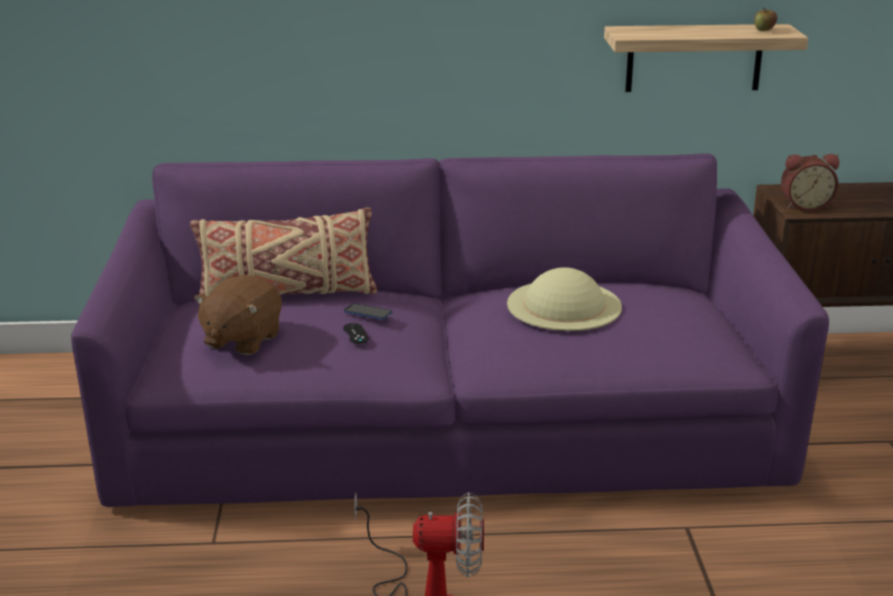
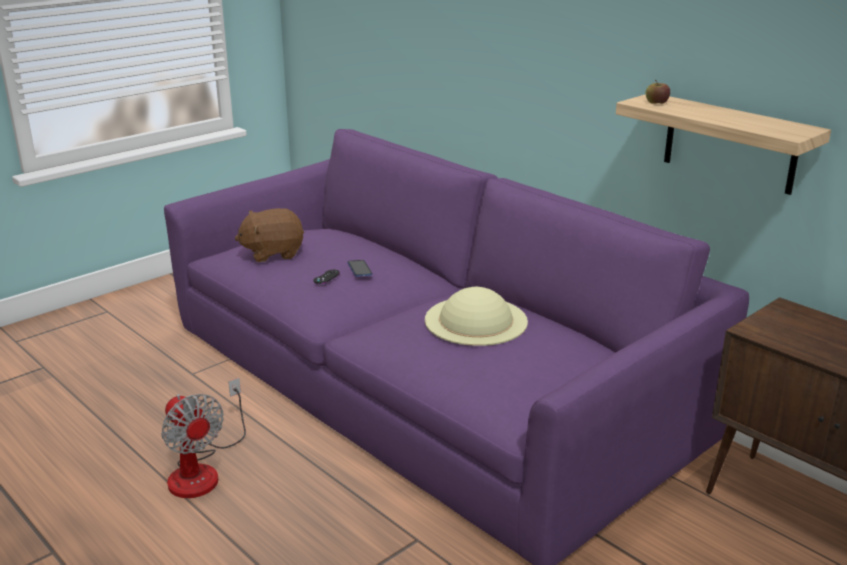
camera: 50 degrees right, 0 degrees up
beige pillow [190,207,377,297] -> none
apple [754,7,777,31] -> apple moved to [646,80,670,104]
alarm clock [781,154,839,211] -> none

